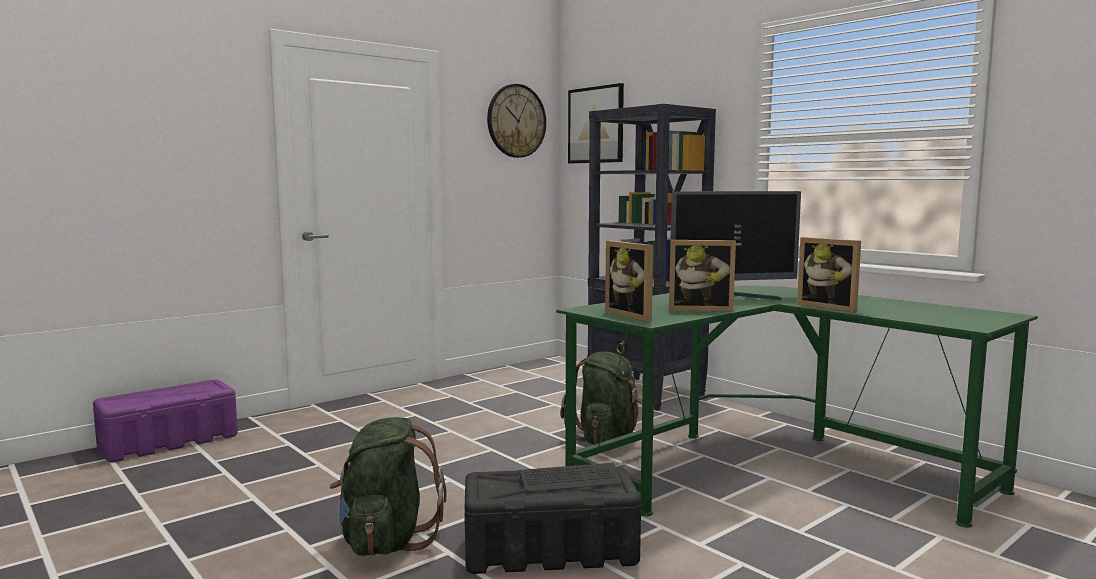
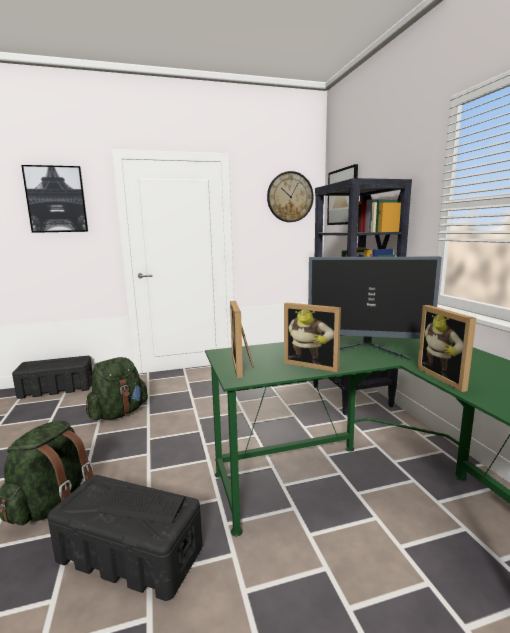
camera: 25 degrees right, 5 degrees up
purple storage box [93,379,238,462] -> black storage box [12,356,92,399]
green backpack [561,352,642,445] -> green backpack moved to [86,357,148,420]
none -> picture [21,165,88,233]

